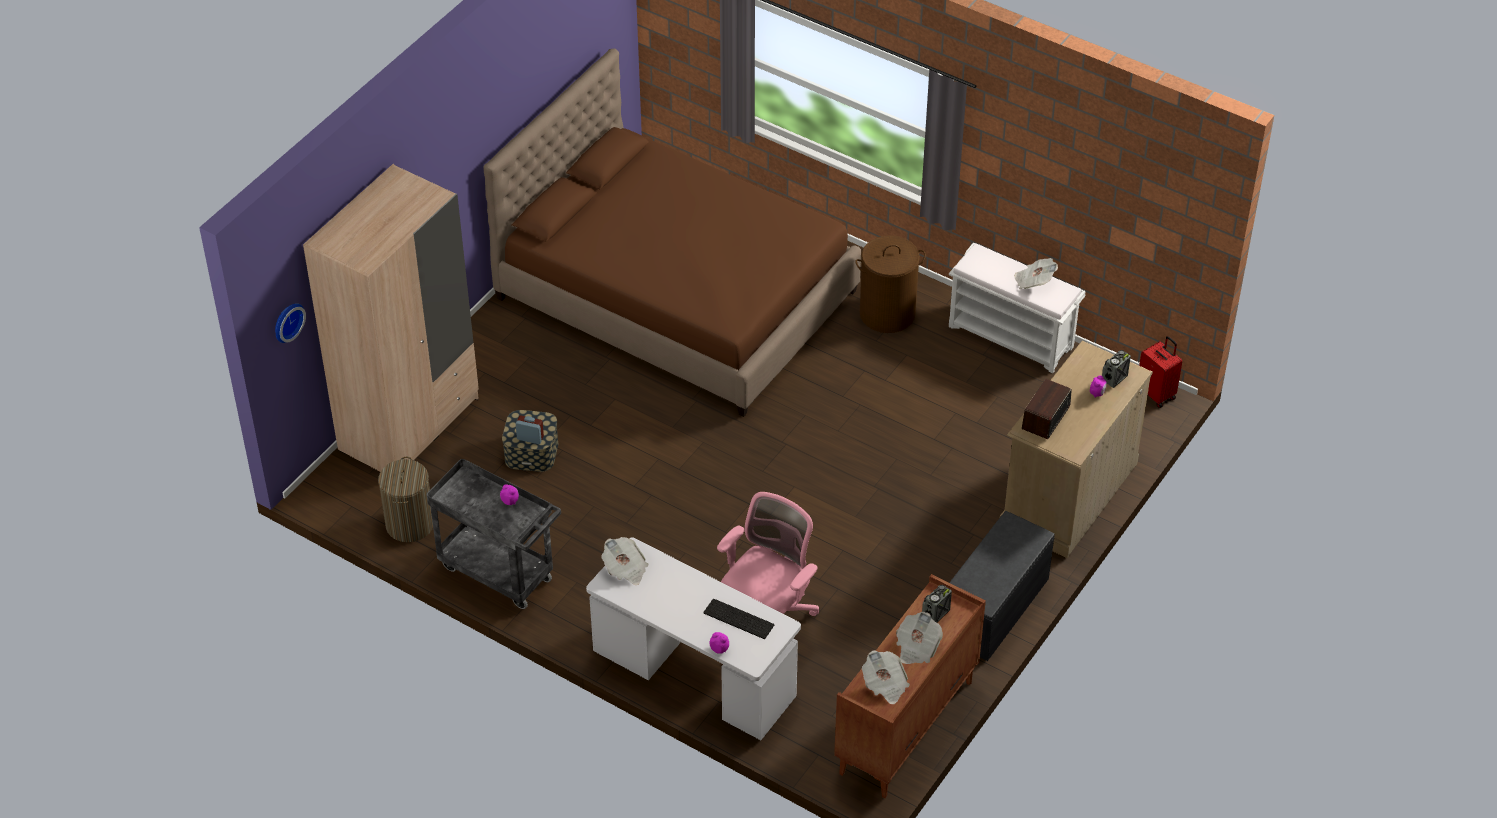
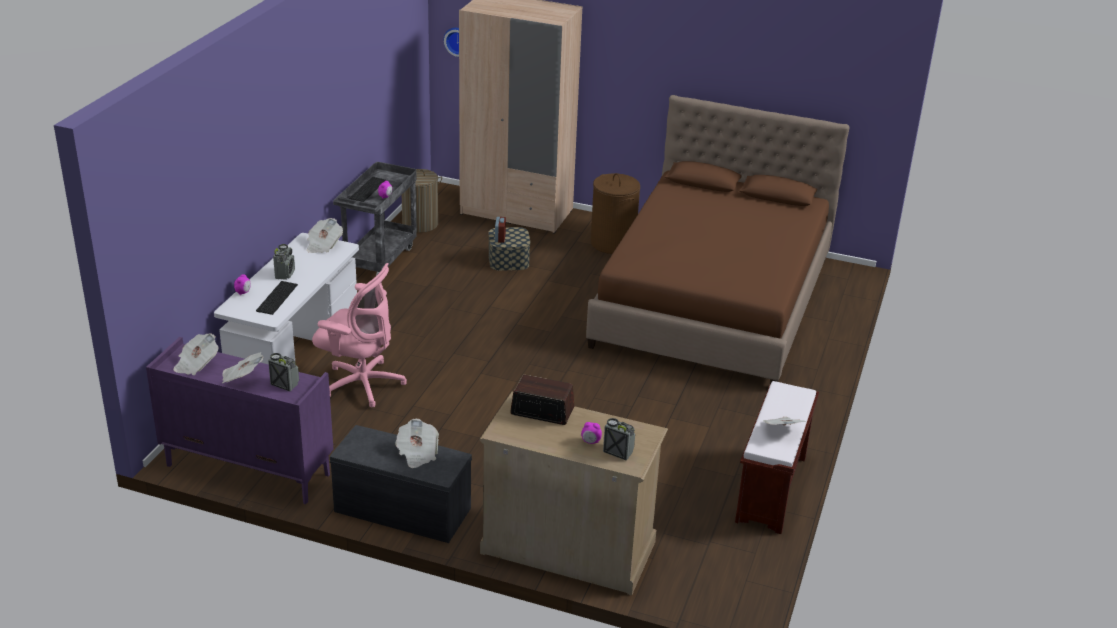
camera: 75 degrees right, 15 degrees down
brown cabinet [834,574,986,798] -> purple cabinet [146,337,333,504]
brown laundry basket [855,235,926,333] -> brown laundry basket moved to [591,173,640,254]
white bench [949,242,1086,373] -> brown bench [735,381,819,534]
red suitcase [1139,336,1182,408] -> none
none -> radio [273,244,295,280]
none -> keyboard [349,177,386,202]
none -> newspaper [395,419,439,468]

